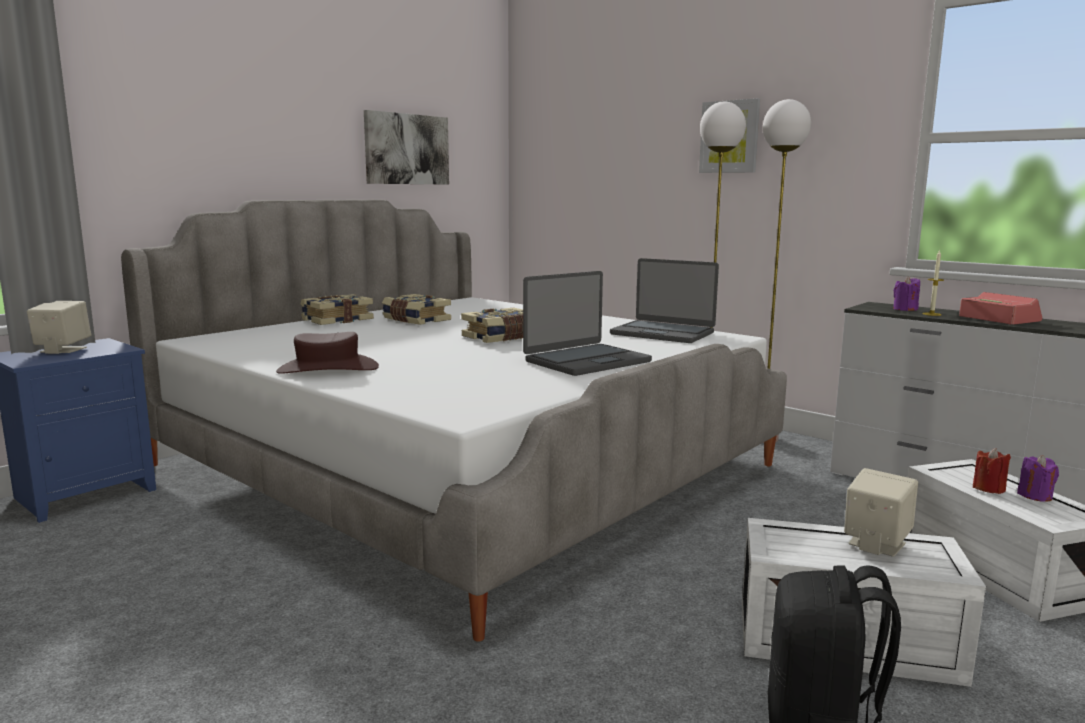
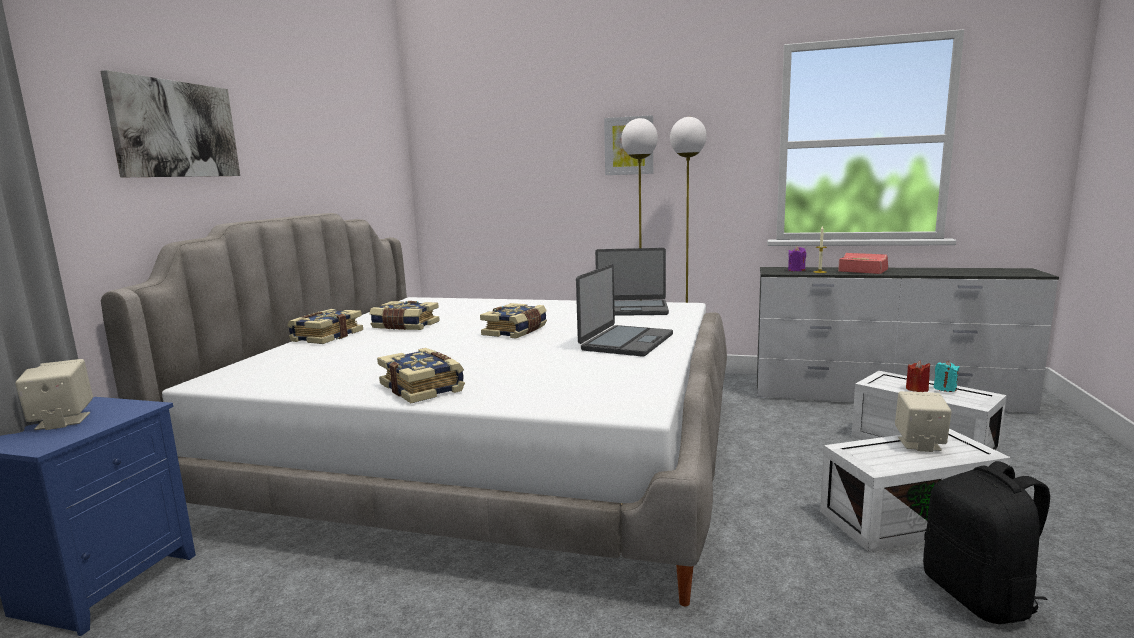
camera: 25 degrees left, 0 degrees up
brown hat [276,332,379,374] -> book [377,348,465,403]
picture [364,110,449,184] -> picture moved to [100,70,240,177]
purple candle [1017,455,1059,502] -> turquoise candle [933,361,960,392]

